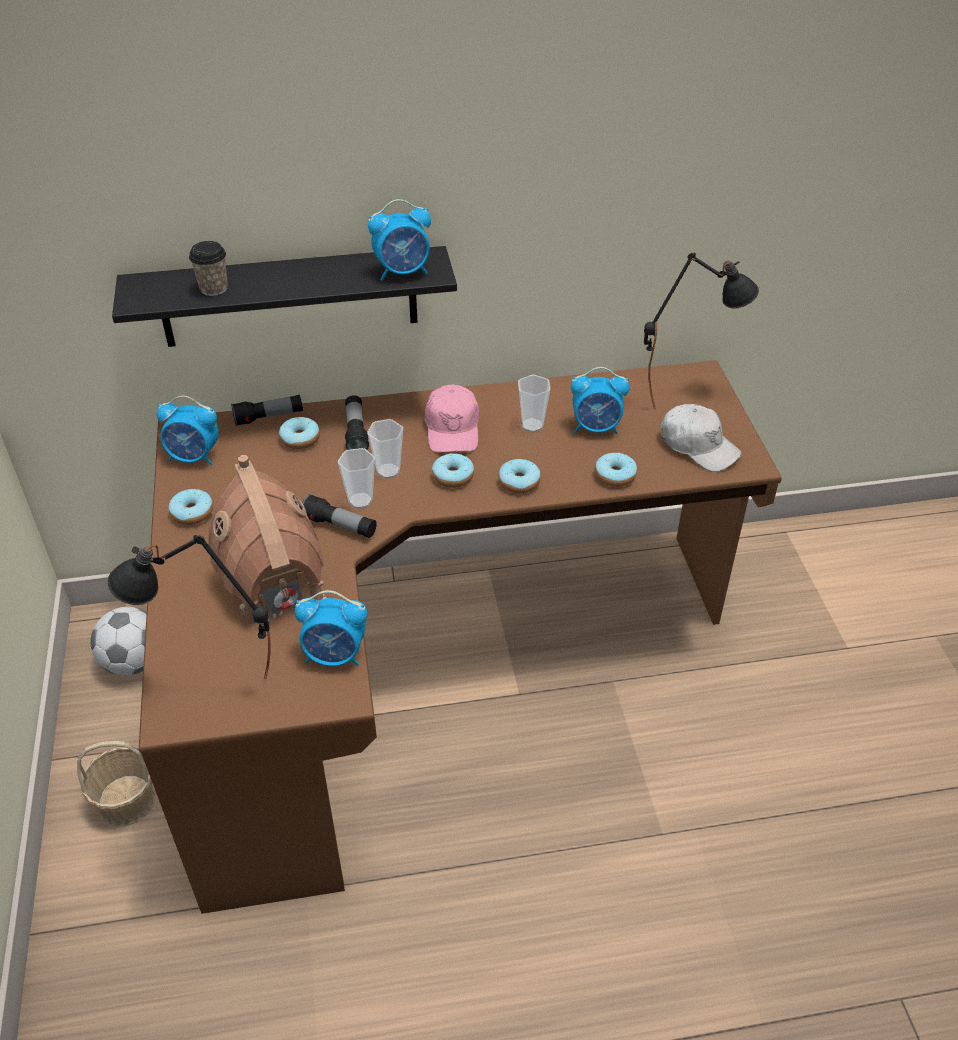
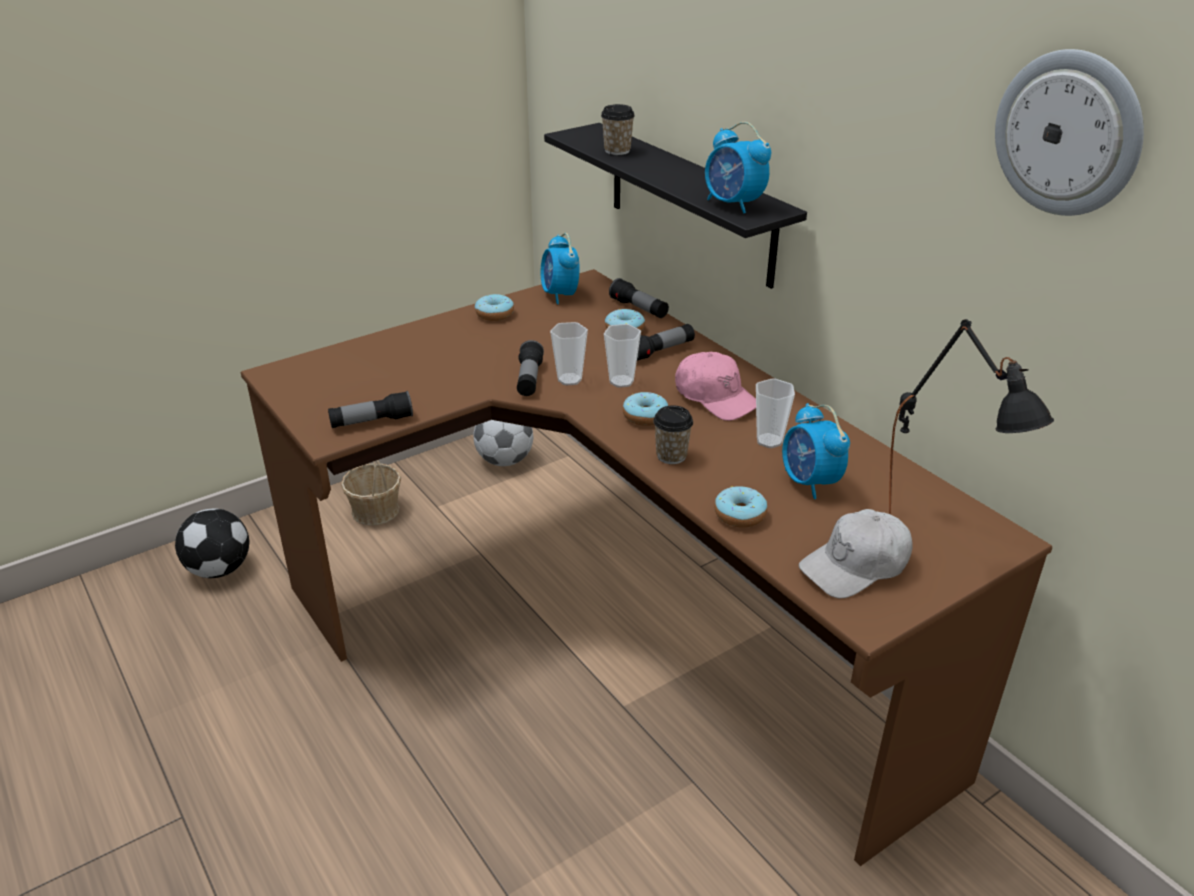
camera: 65 degrees right, 10 degrees down
black table lamp [108,535,271,679] -> none
toy house [208,455,327,629] -> none
alarm clock [295,590,367,666] -> flashlight [328,391,413,428]
pink cap [425,385,479,453] -> pink cap turned 105 degrees counterclockwise [675,352,756,421]
donut [499,459,541,493] -> cup [653,405,693,464]
white cap [661,404,742,472] -> white cap turned 45 degrees clockwise [799,509,913,599]
none -> football [175,509,249,578]
none -> wall clock [995,49,1144,216]

